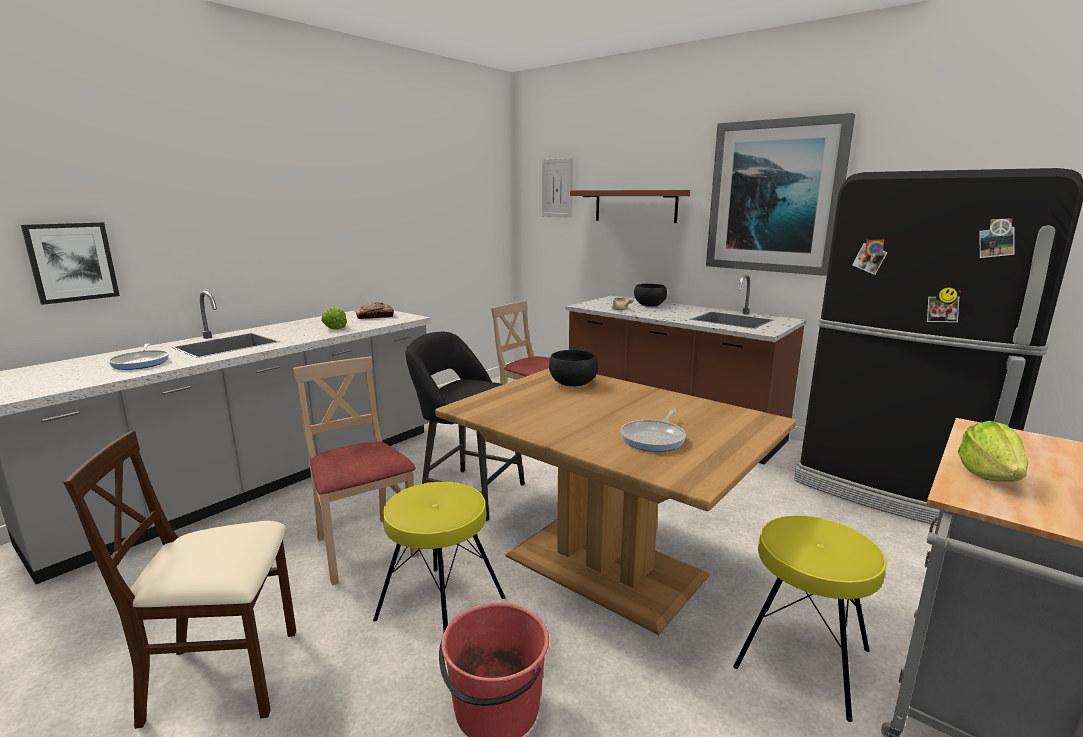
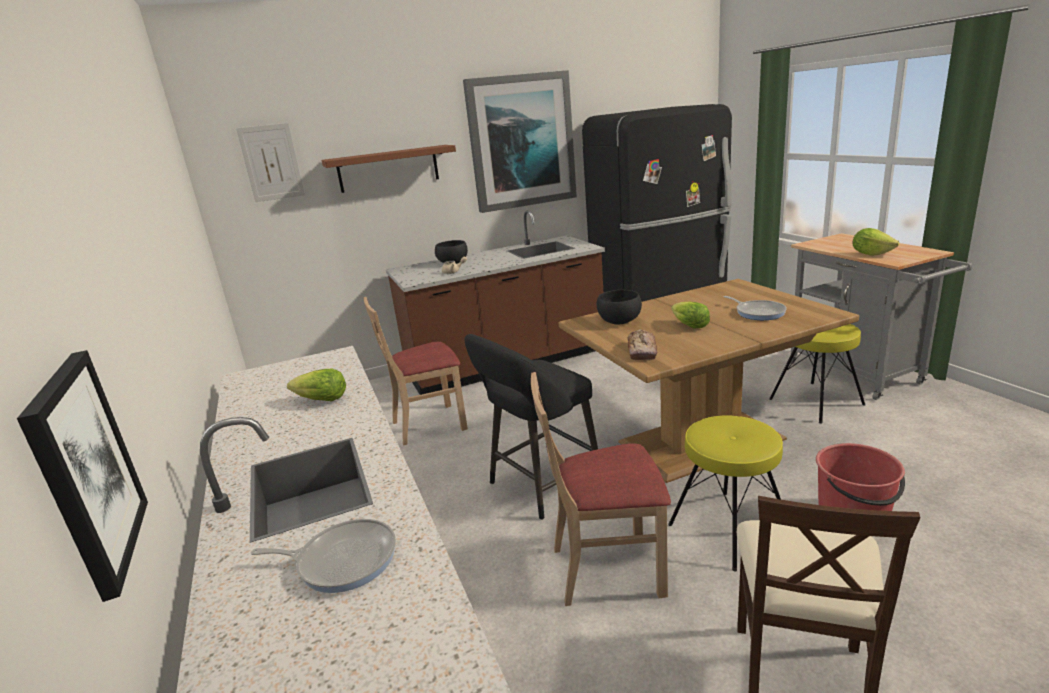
camera: 60 degrees left, 5 degrees up
bread [356,302,394,319] -> bread moved to [628,329,657,360]
none -> lettuce [671,302,710,328]

